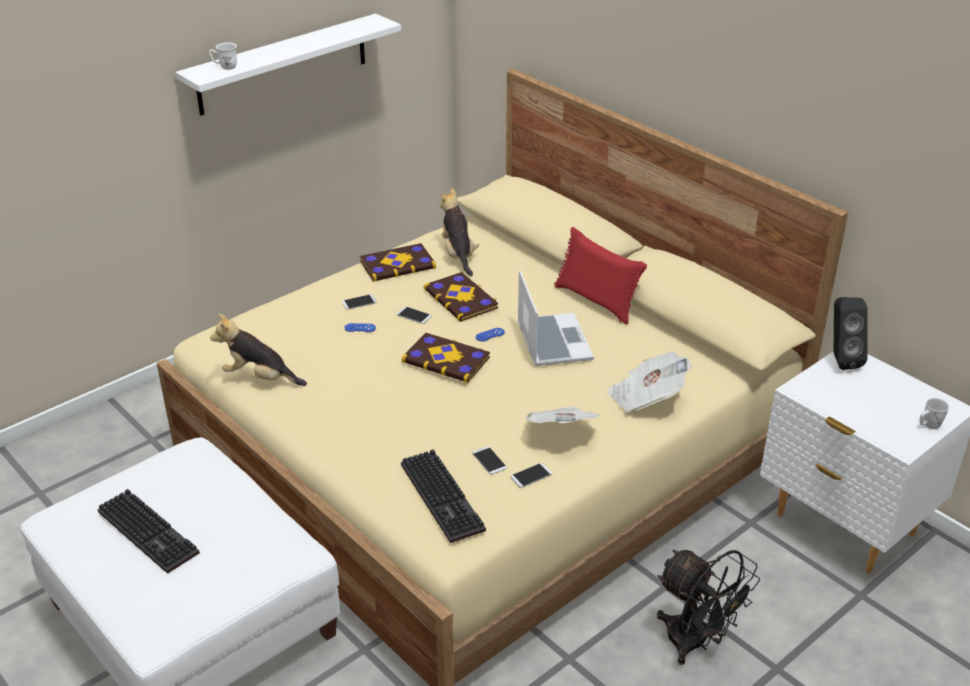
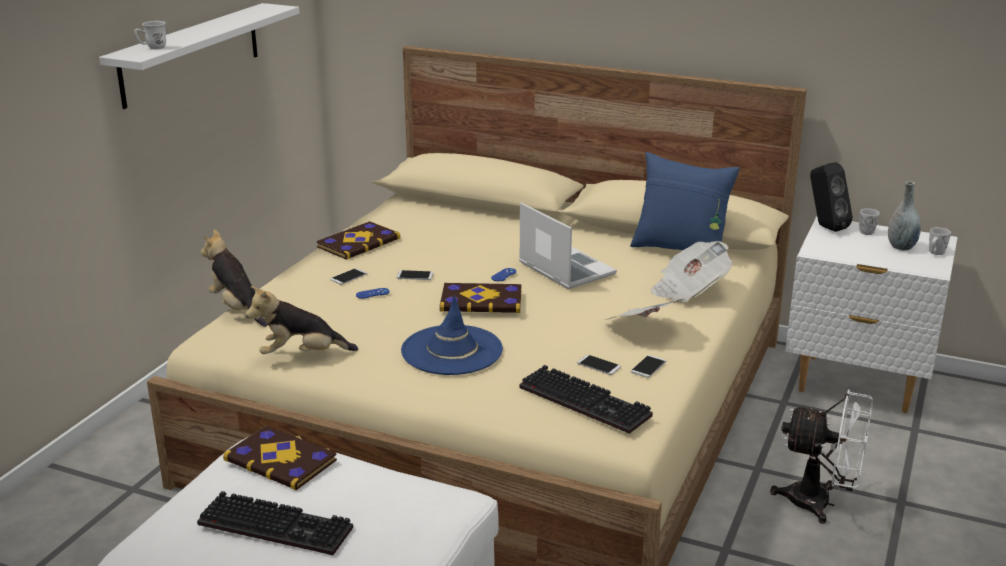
camera: 25 degrees left, 10 degrees down
book [424,272,498,322] -> book moved to [223,426,337,490]
plush toy [440,188,479,276] -> plush toy moved to [201,229,268,327]
red pillow [554,227,647,324] -> none
black fan [657,550,760,665] -> white fan [770,390,873,524]
none -> blue hat [401,295,503,375]
none -> blue pillow [630,152,739,250]
none -> white mug [859,208,880,235]
none -> grey vase [888,181,921,251]

